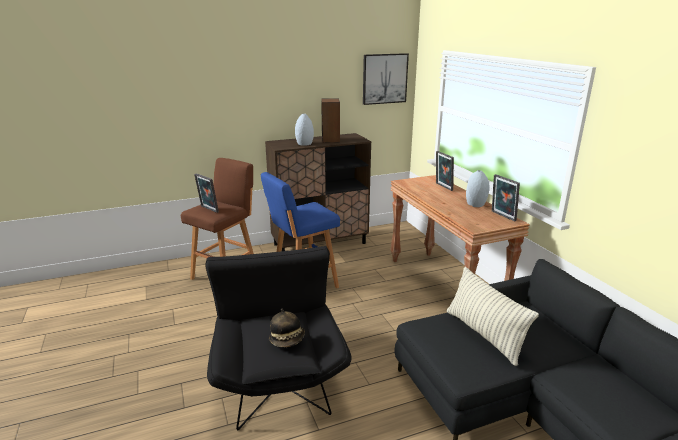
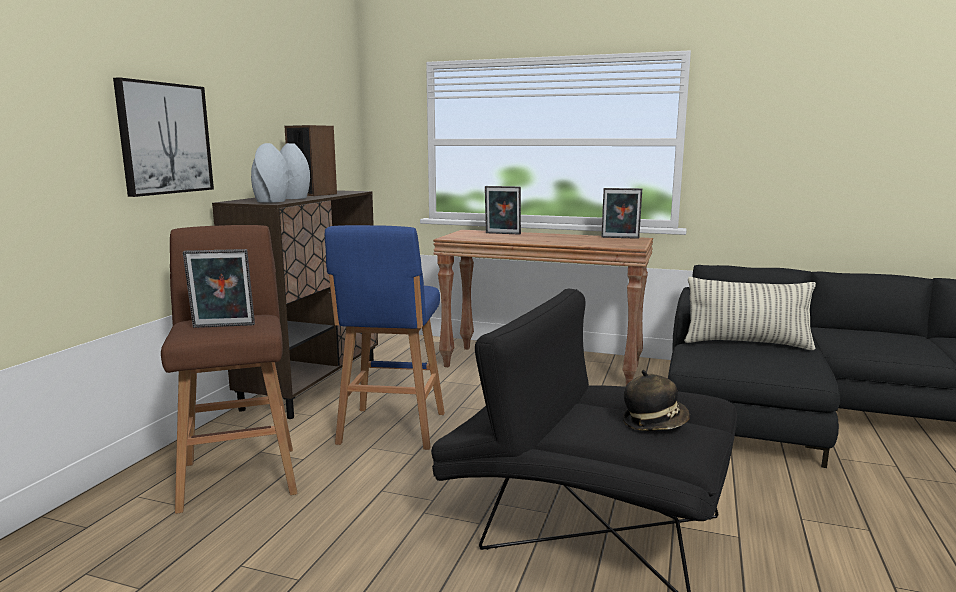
camera: 50 degrees left, 10 degrees down
picture [363,53,409,105] -> picture moved to [113,77,214,197]
grey vase [466,170,490,207] -> grey vase moved to [251,143,289,203]

